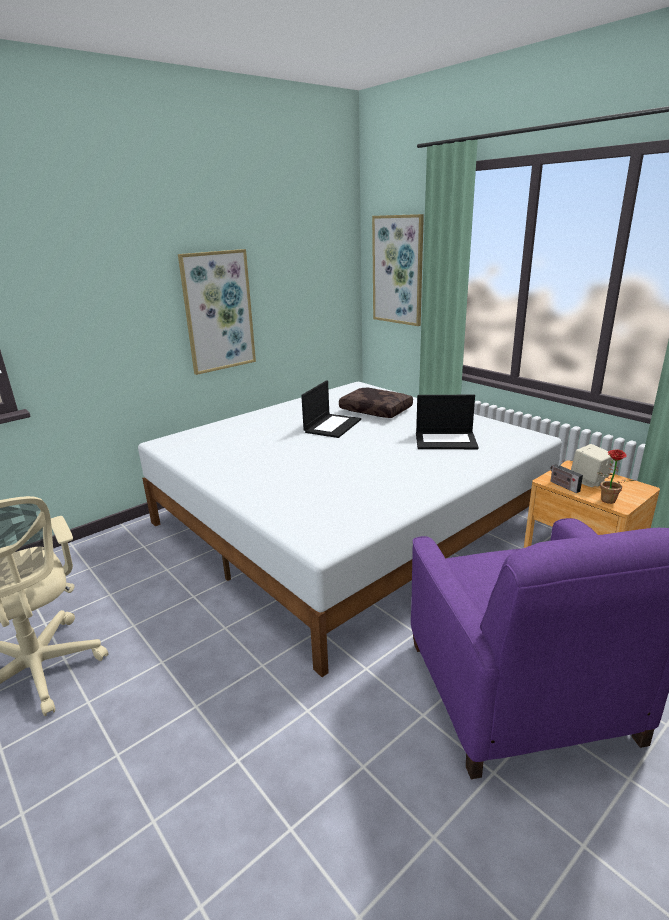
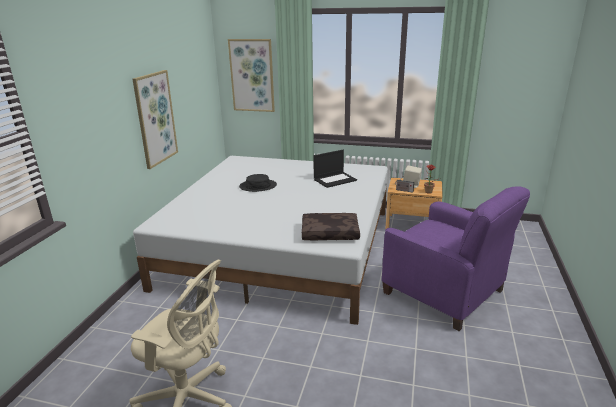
camera: 35 degrees left, 0 degrees up
laptop [301,380,361,438] -> black hat [239,174,277,192]
brown pillow [339,387,413,418] -> brown pillow moved to [302,213,360,240]

